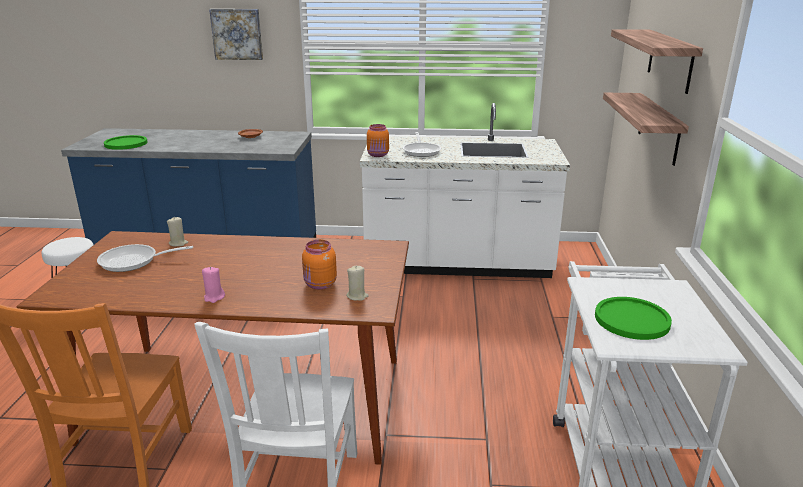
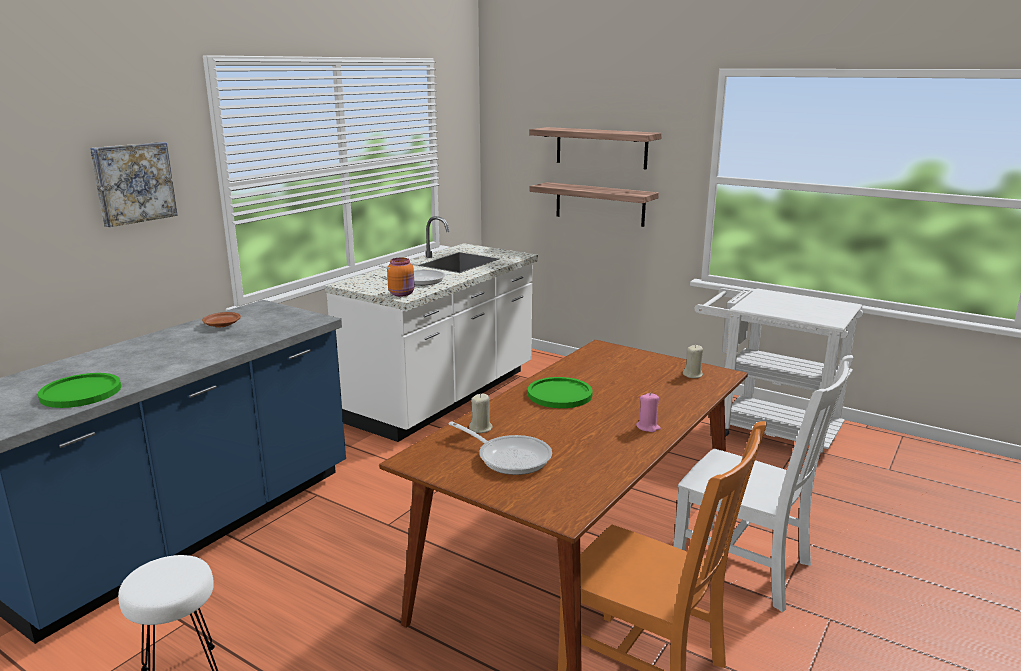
camera: 60 degrees left, 5 degrees down
frying pan [97,244,193,272] -> frying pan turned 75 degrees counterclockwise [448,421,552,475]
orange jar [302,240,337,289] -> none
green plate [595,297,672,340] -> green plate moved to [528,377,593,408]

